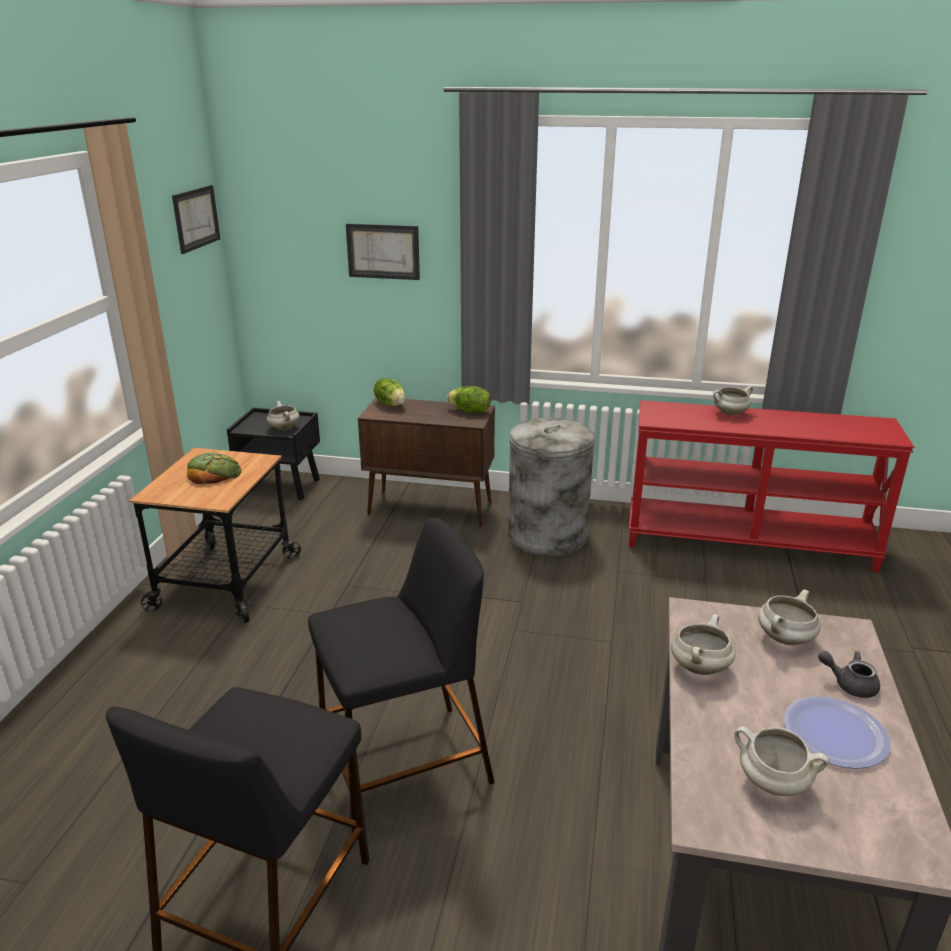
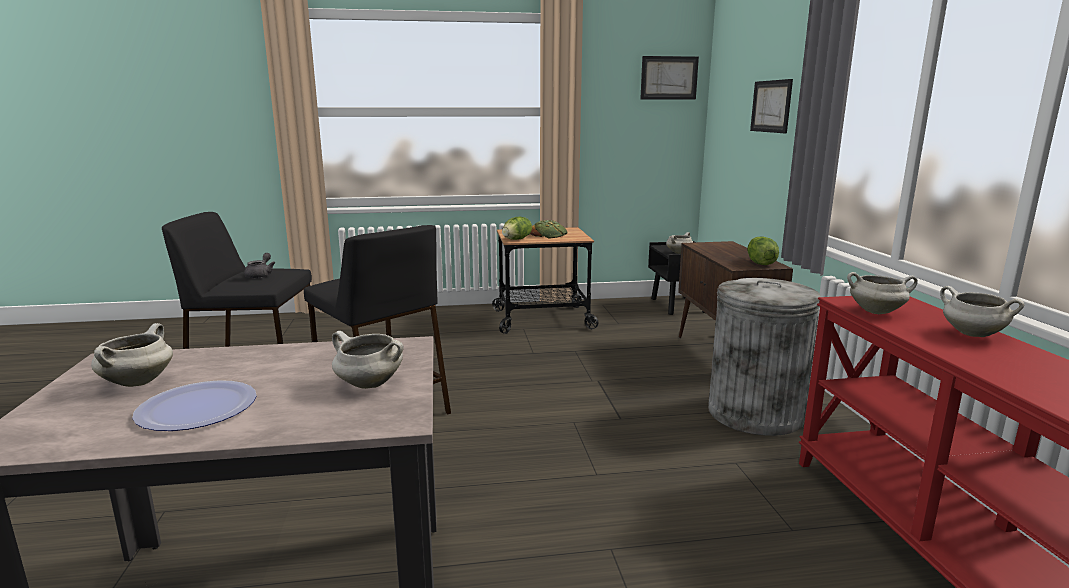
camera: 70 degrees right, 10 degrees down
lettuce [374,378,406,406] -> lettuce moved to [502,217,532,240]
white cooking pot [671,614,735,675] -> white cooking pot moved to [847,272,918,314]
grey teapot [818,651,880,698] -> grey teapot moved to [244,253,275,279]

